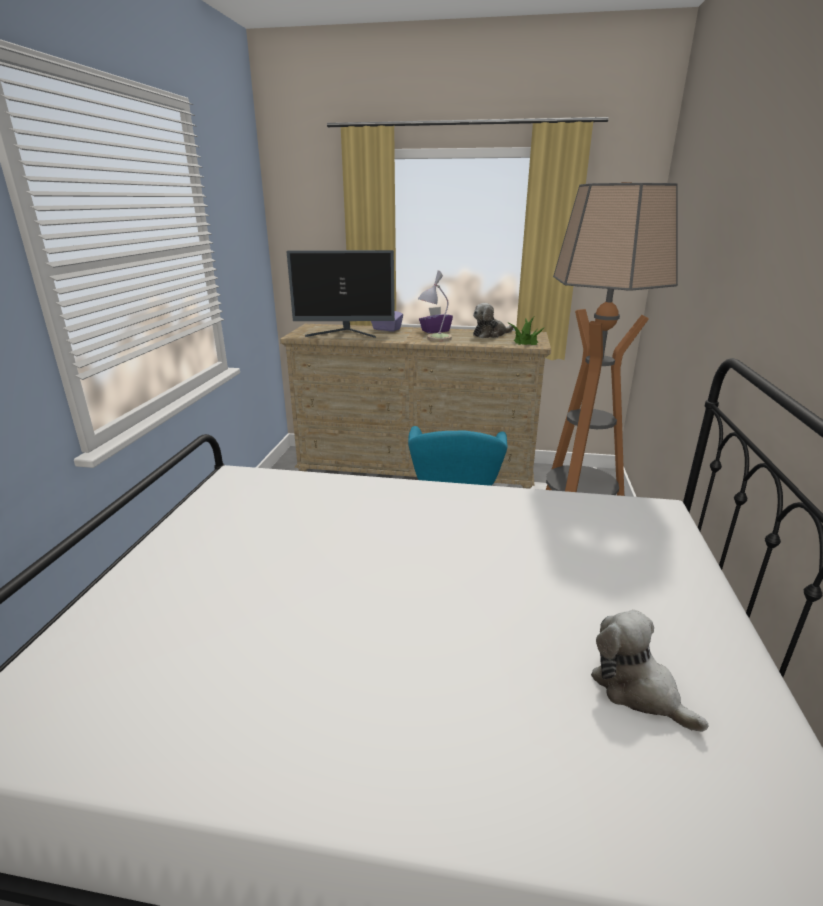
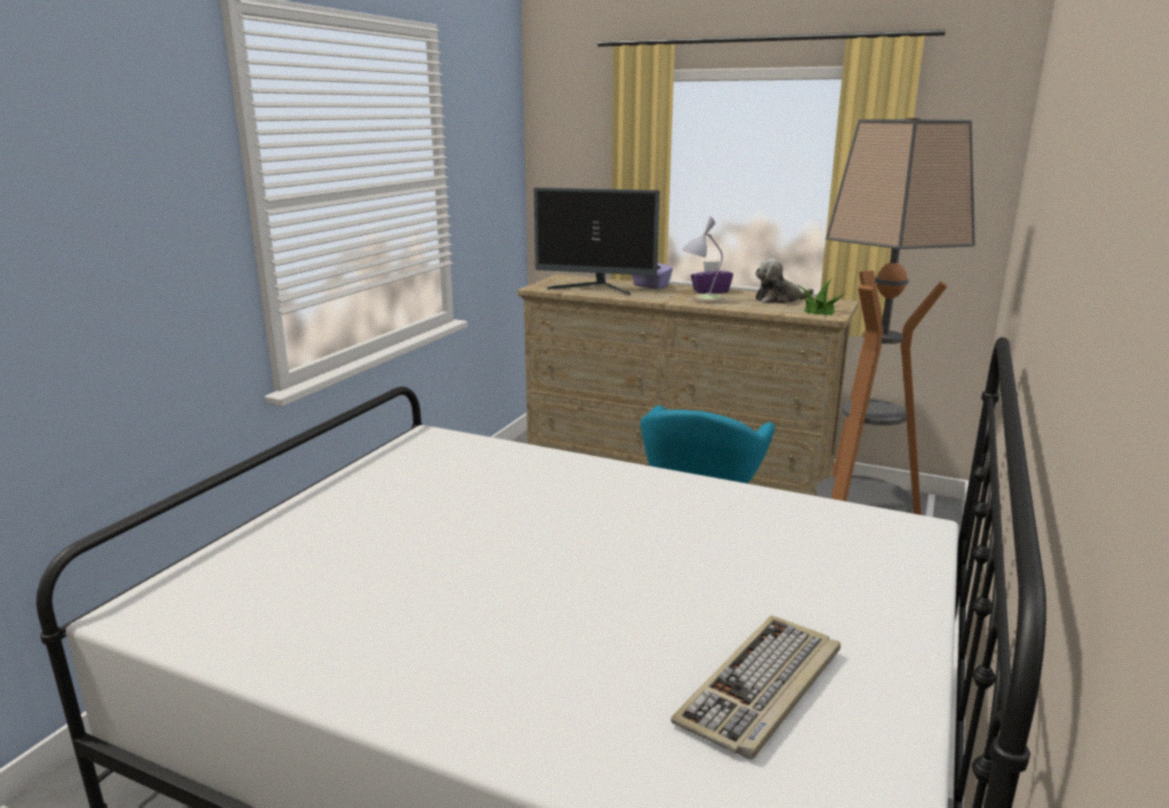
camera: 15 degrees right, 5 degrees down
plush toy [591,610,709,732] -> keyboard [671,616,841,759]

